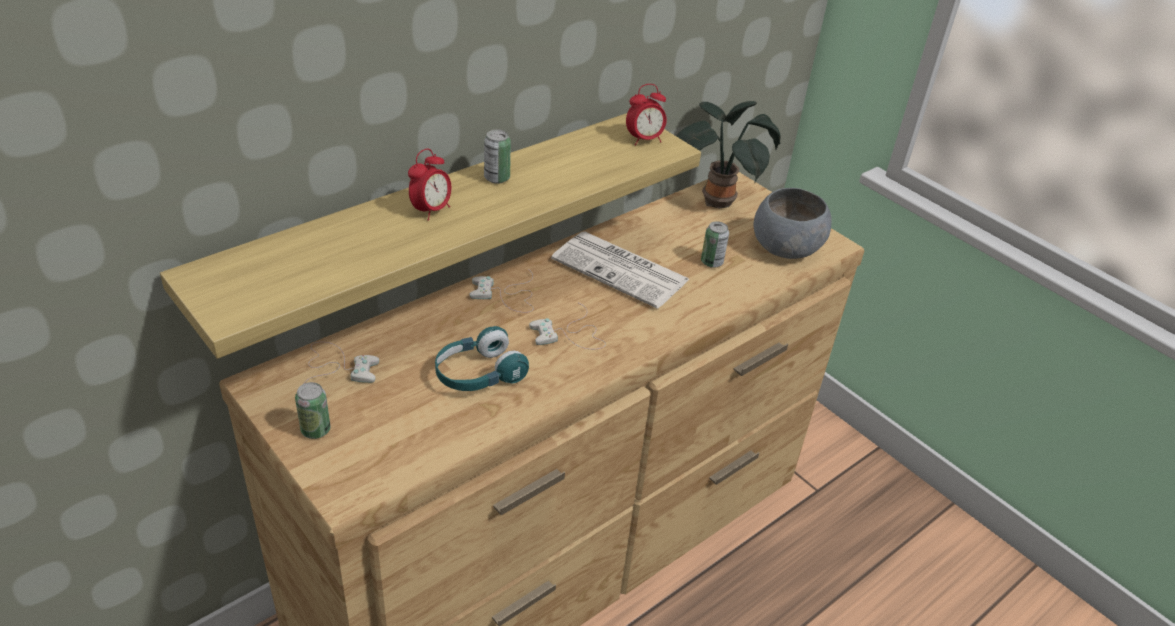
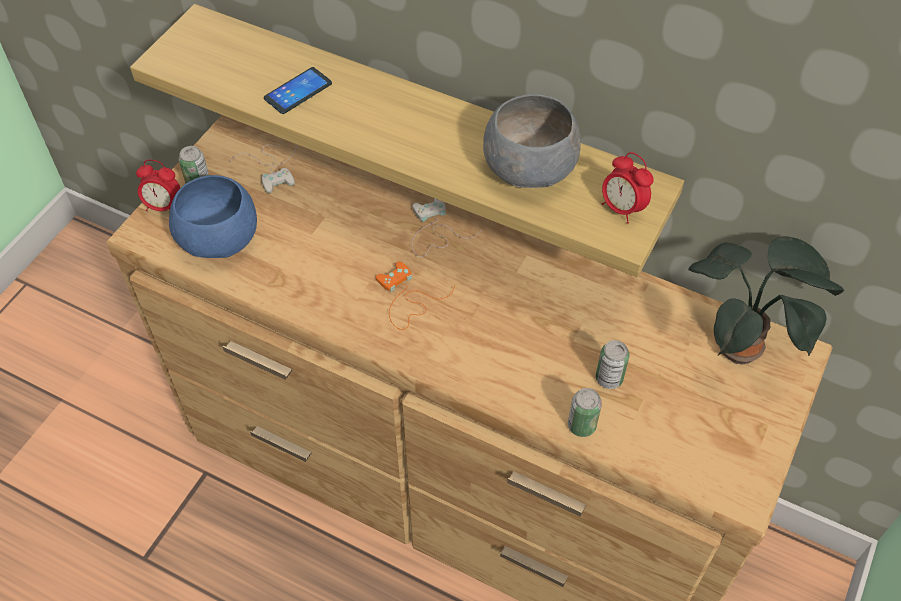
camera: 70 degrees right, 15 degrees up
alarm clock [408,149,451,221] -> alarm clock moved to [136,160,180,211]
turquoise headphones [435,326,529,391] -> none
can [484,130,511,184] -> can moved to [568,388,602,437]
white game controller [529,303,606,349] -> orange game controller [376,261,455,330]
newspaper [551,232,689,309] -> none
grey bowl [753,188,832,259] -> grey bowl moved to [483,94,581,188]
none -> blue bowl [169,175,257,258]
none -> phone [264,67,332,114]

